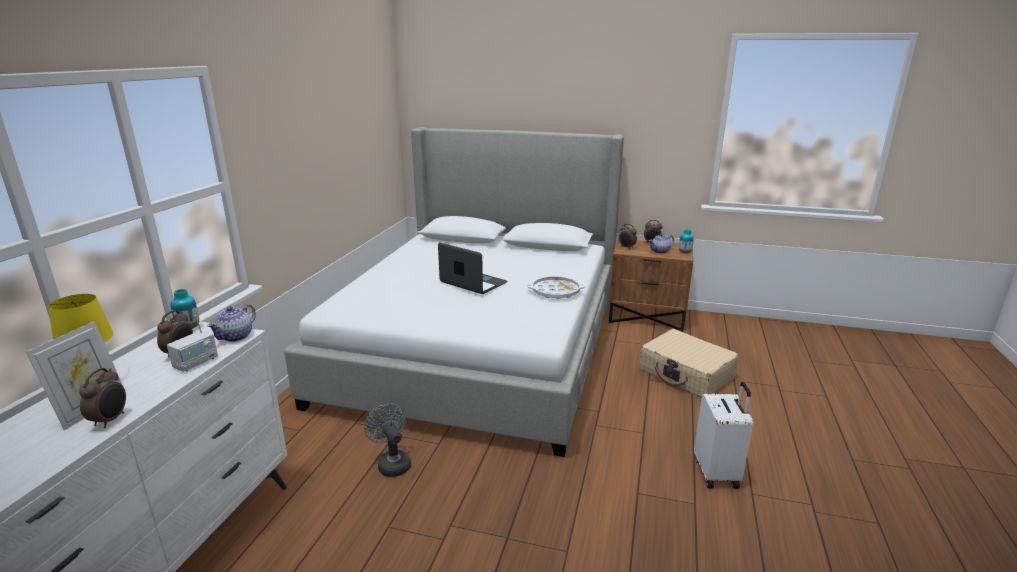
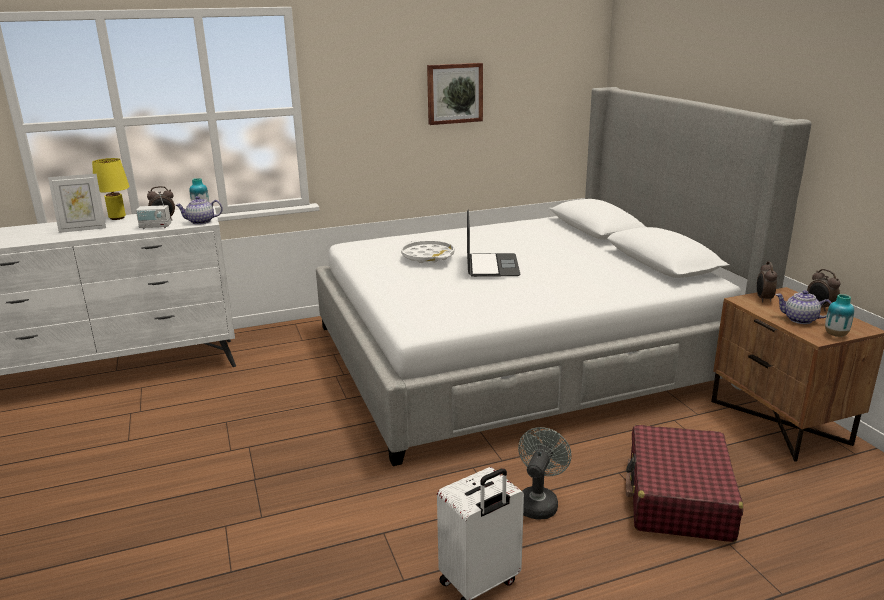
camera: 55 degrees right, 0 degrees up
alarm clock [79,368,126,428] -> none
grey fan [364,403,411,477] -> grey fan moved to [518,427,571,520]
white tray [527,276,585,299] -> white tray moved to [401,240,454,263]
beige suitcase [640,329,739,398] -> red suitcase [626,425,743,542]
none -> picture [427,63,483,125]

